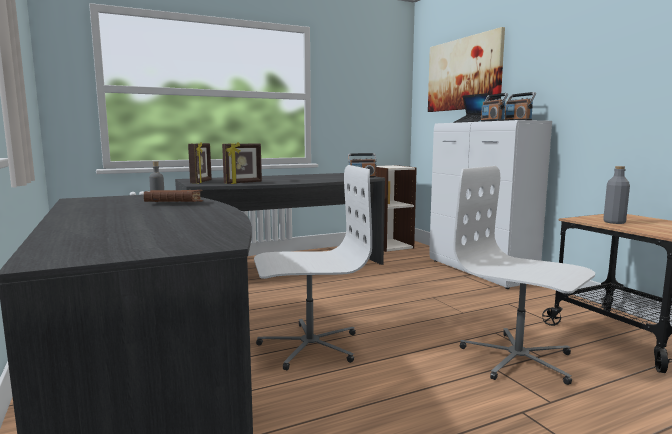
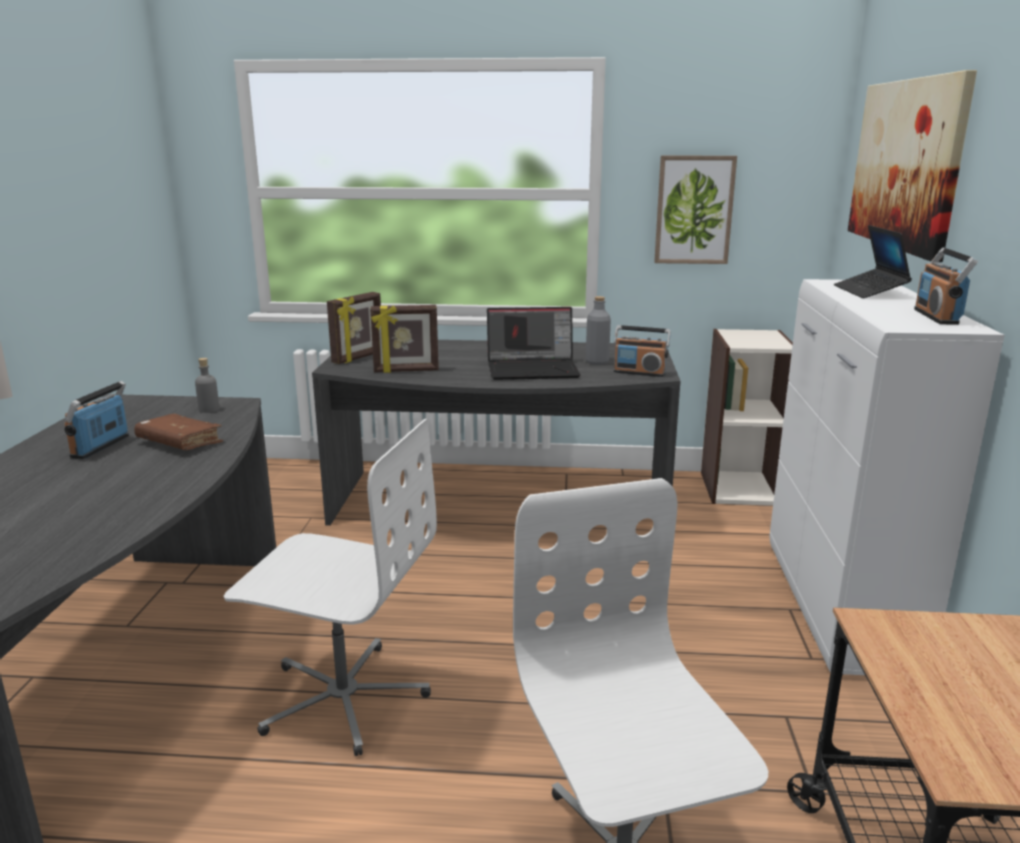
camera: 30 degrees right, 10 degrees up
radio [481,93,508,122] -> radio moved to [64,381,129,459]
grey bottle [603,166,630,224] -> grey bottle moved to [586,296,611,365]
none -> laptop [487,307,581,380]
none -> picture [654,156,737,264]

